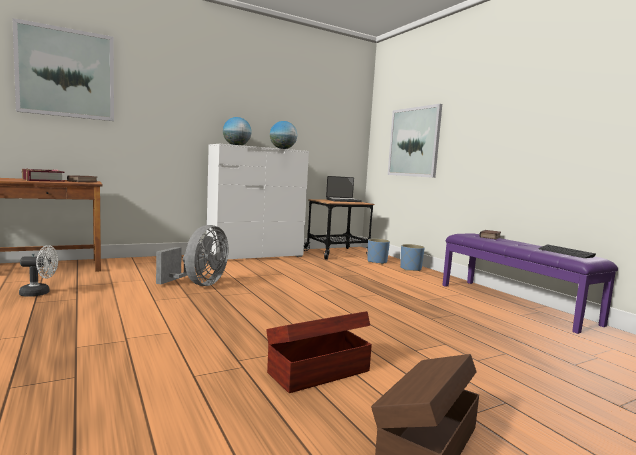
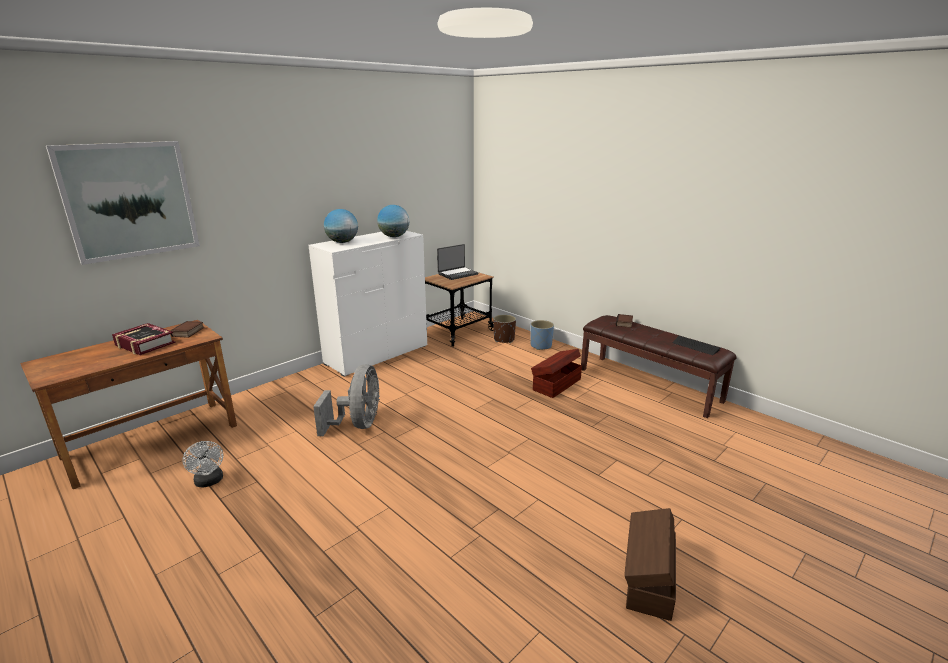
camera: 15 degrees left, 15 degrees up
white fan [19,245,58,297] -> white fan turned 90 degrees clockwise [182,441,224,487]
brown storage box [266,311,372,393] -> brown storage box moved to [531,349,582,398]
blue planter [367,239,390,264] -> brown planter [493,315,516,343]
picture [388,104,442,178] -> none
purple bench [442,233,618,334] -> brown bench [581,315,737,418]

